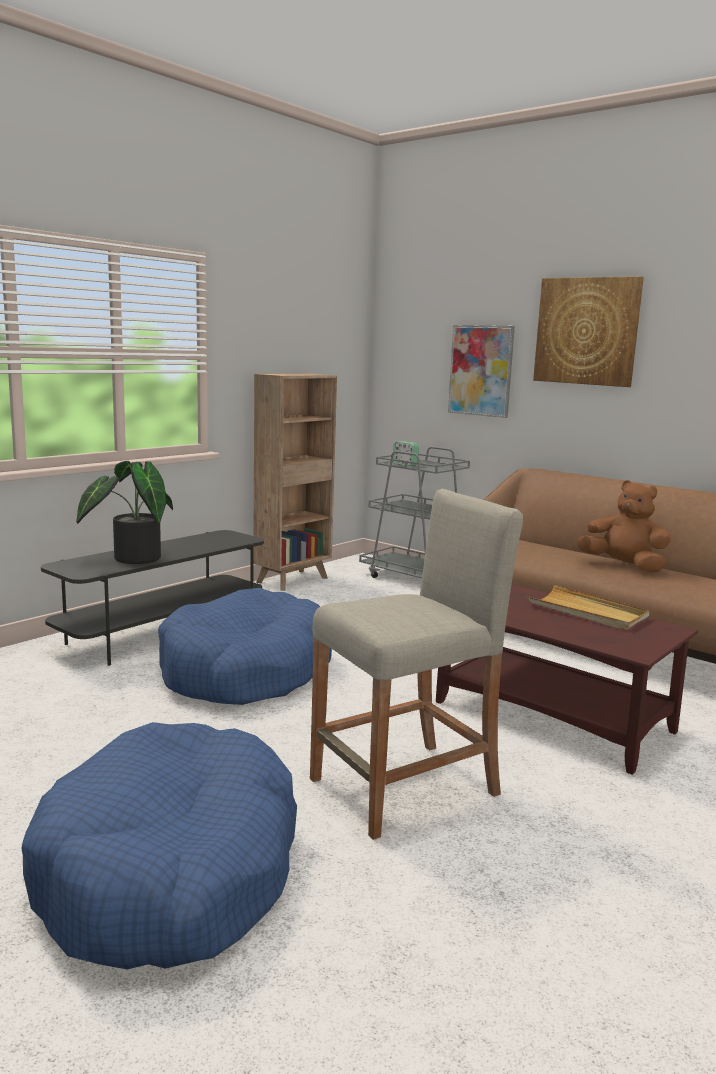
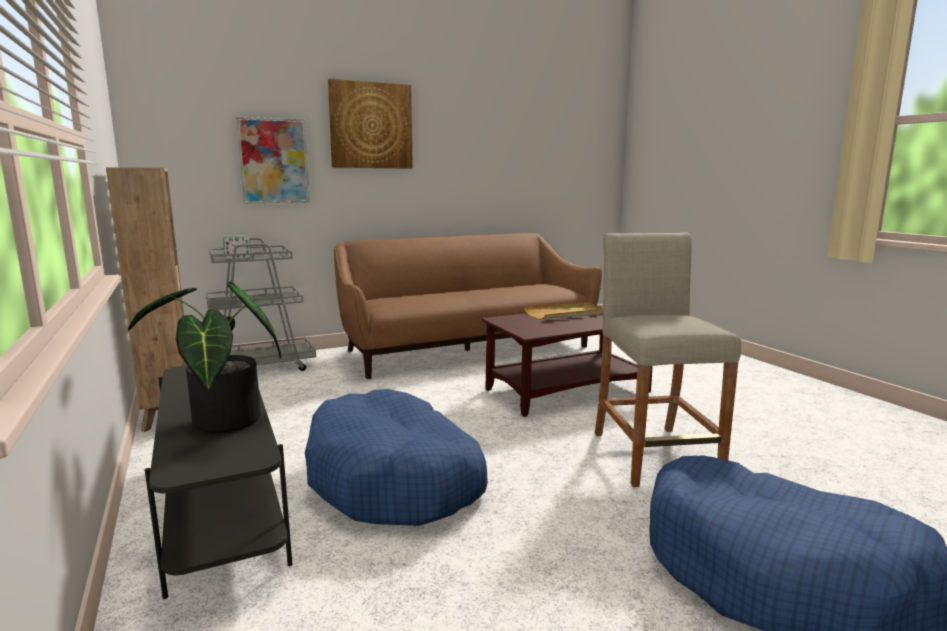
camera: 65 degrees left, 0 degrees up
brown plush toy [577,480,671,572] -> none

